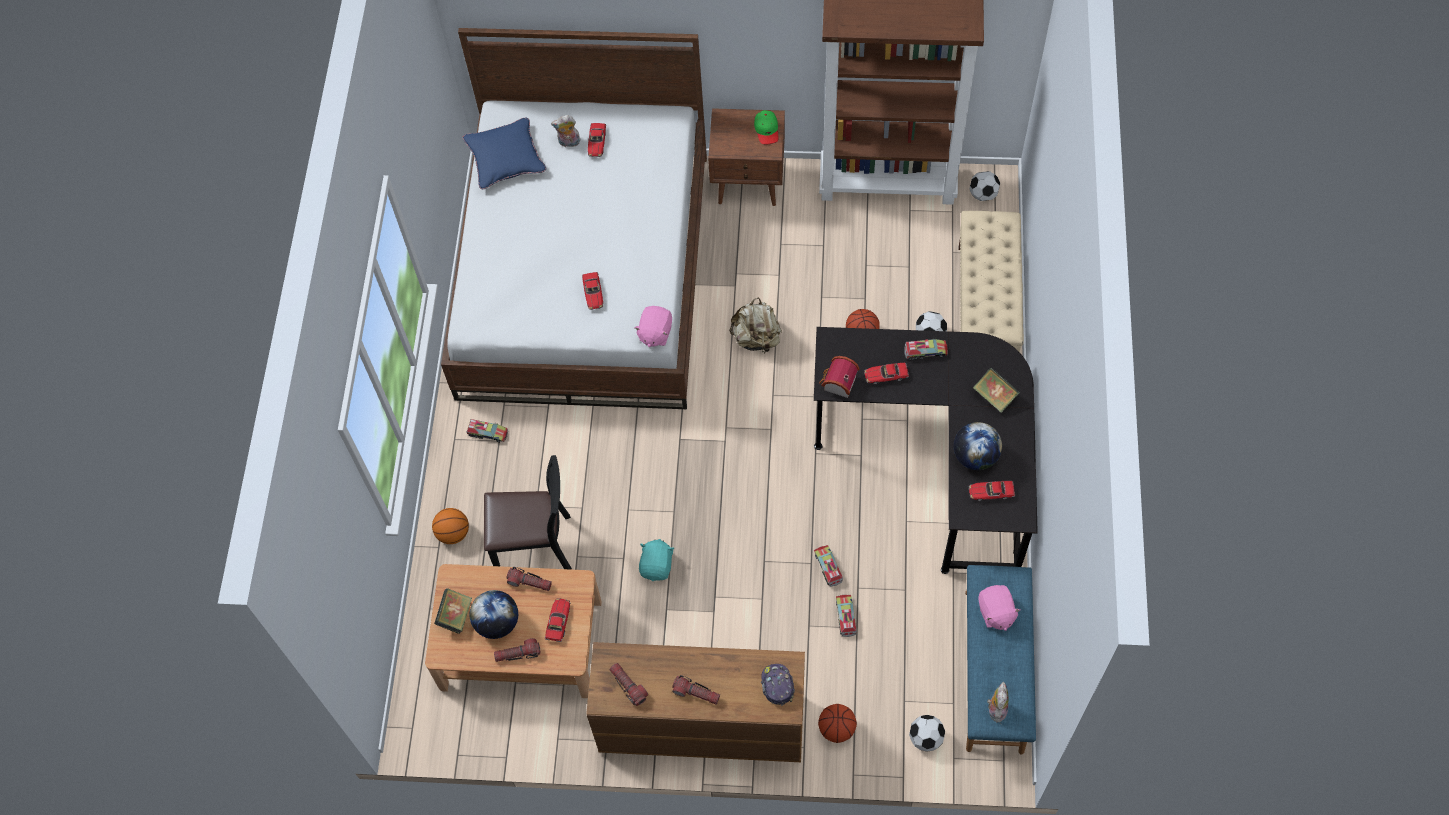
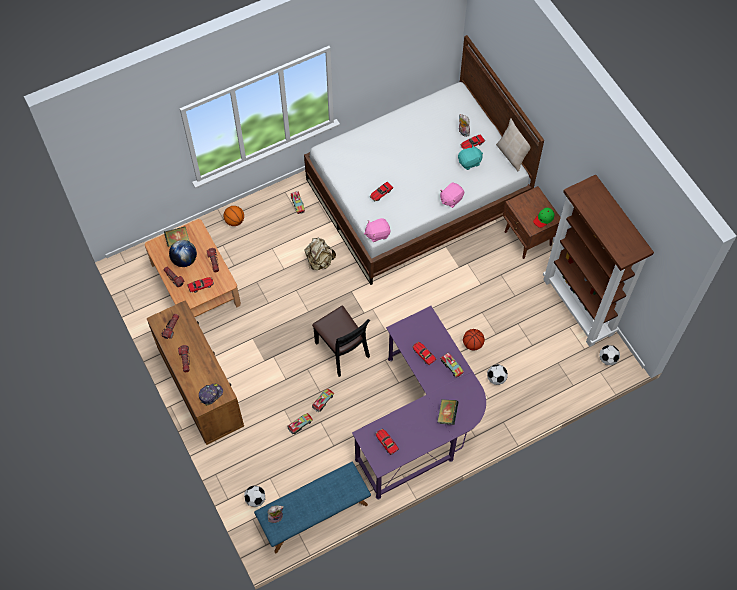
camera: 55 degrees right, 0 degrees up
blue pillow [463,118,546,189] -> none
black chair [484,455,572,570] -> black chair moved to [312,306,370,377]
turquoise plush toy [639,539,674,581] -> turquoise plush toy moved to [458,144,483,170]
beige backpack [729,297,782,354] -> beige backpack moved to [304,238,336,270]
black desk [814,327,1038,574] -> purple desk [352,306,486,499]
basketball [818,704,857,743] -> none
toy house [819,356,860,398] -> none
globe [954,422,1002,470] -> none
beige bench [959,211,1024,352] -> none
pink plush toy [978,585,1020,631] -> pink plush toy moved to [440,182,464,208]
none -> beige pillow [496,118,530,171]

